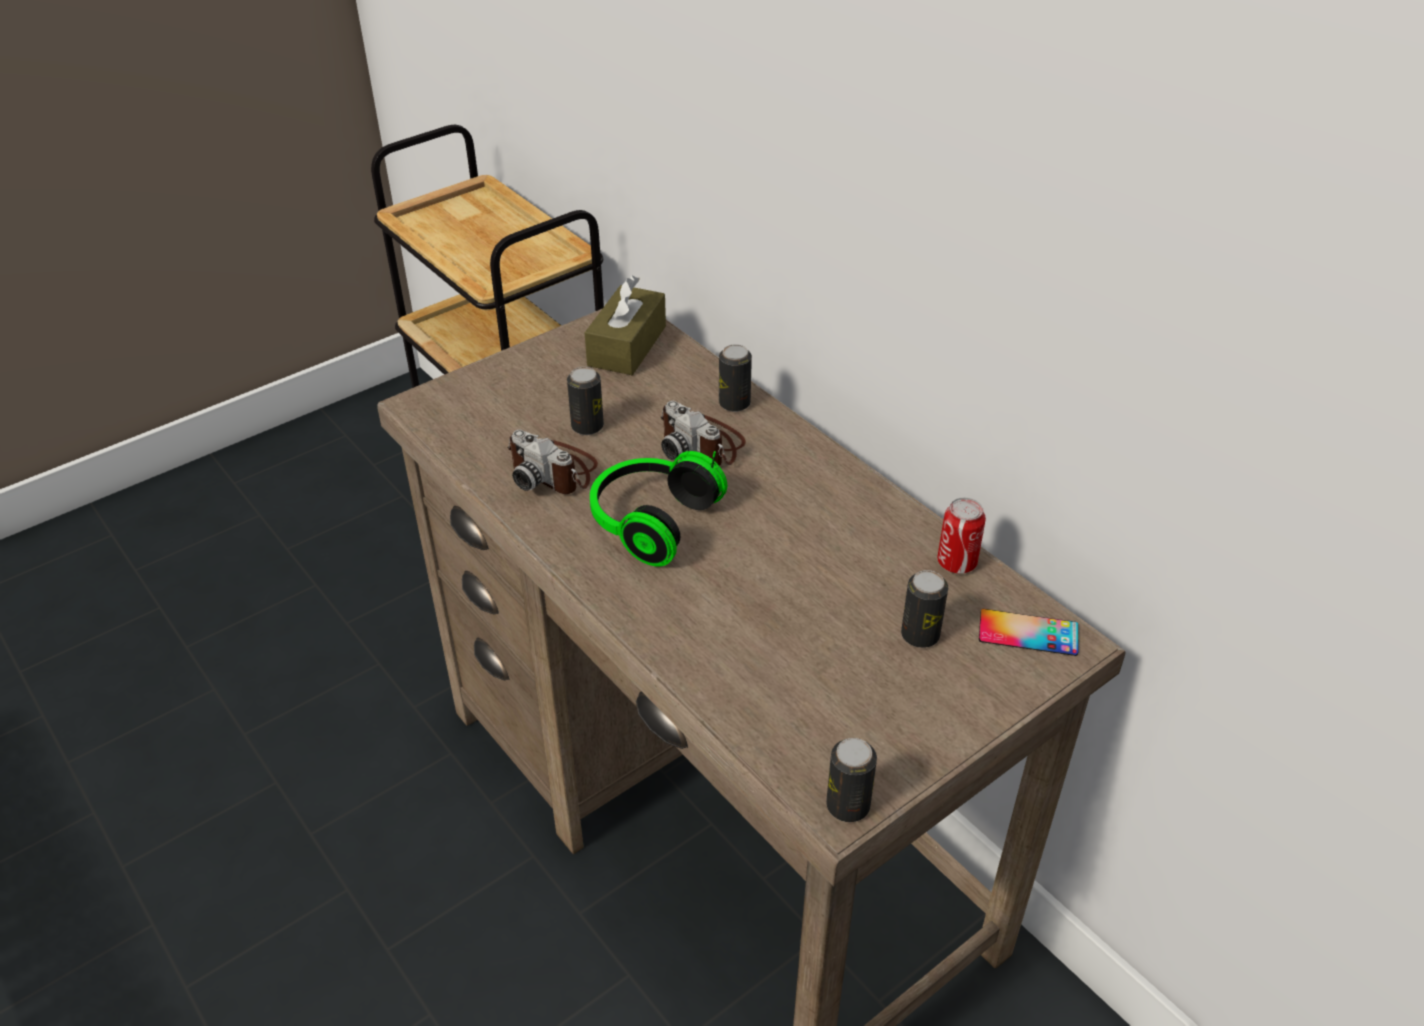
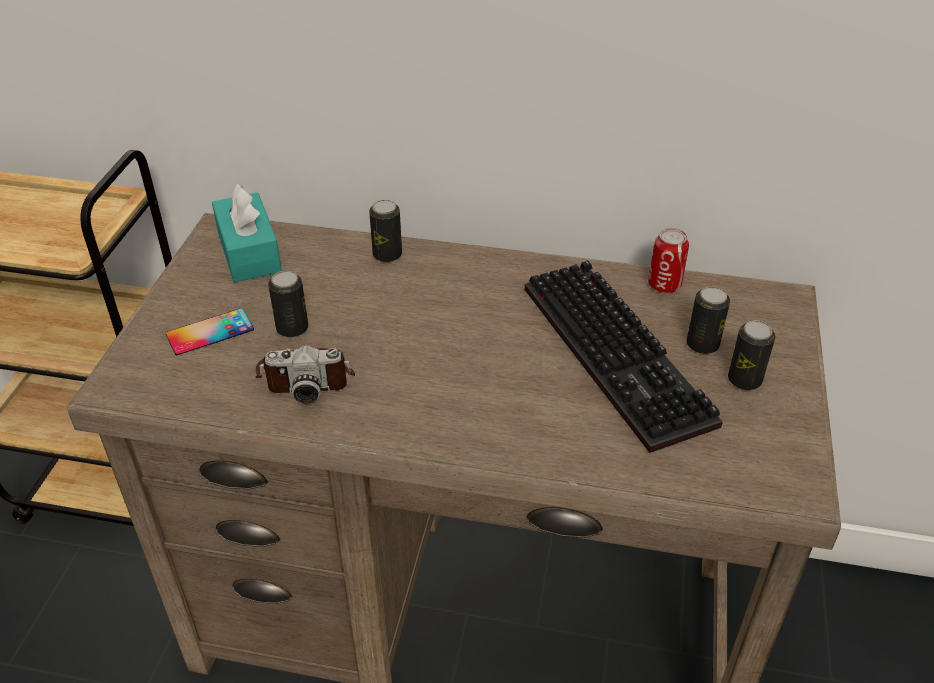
camera: 40 degrees left, 0 degrees up
brown tissue box [585,275,666,375] -> turquoise tissue box [212,184,282,282]
headphones [590,451,727,567] -> none
camera [660,401,746,466] -> none
can [826,738,877,822] -> can moved to [728,320,775,390]
phone [979,609,1079,656] -> phone moved to [166,308,254,355]
none -> keyboard [525,260,723,453]

